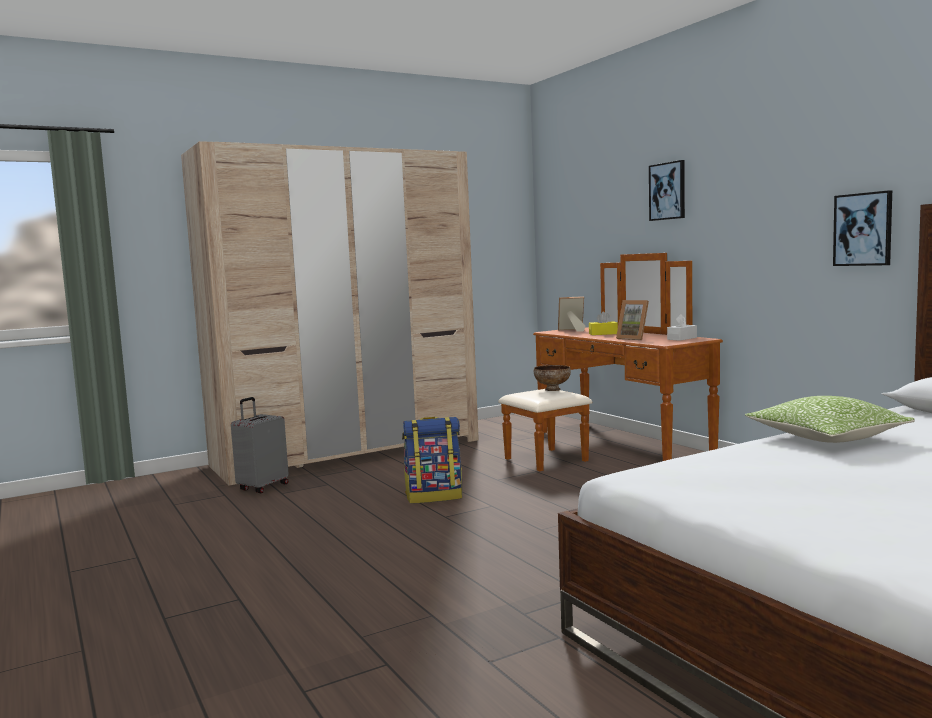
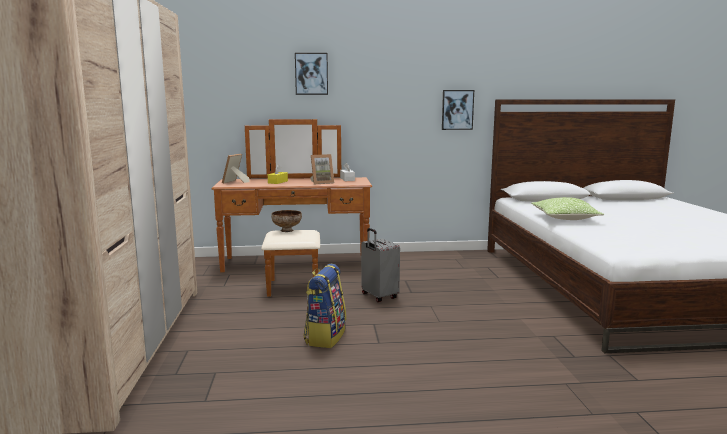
camera: 65 degrees left, 5 degrees up
grey suitcase [231,397,288,493] -> grey suitcase moved to [361,228,400,302]

